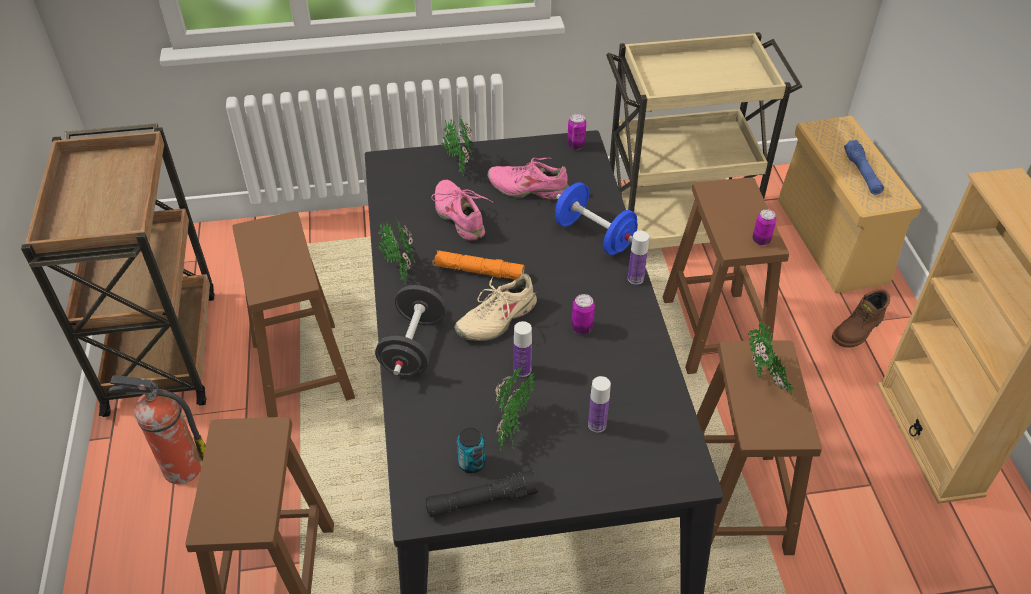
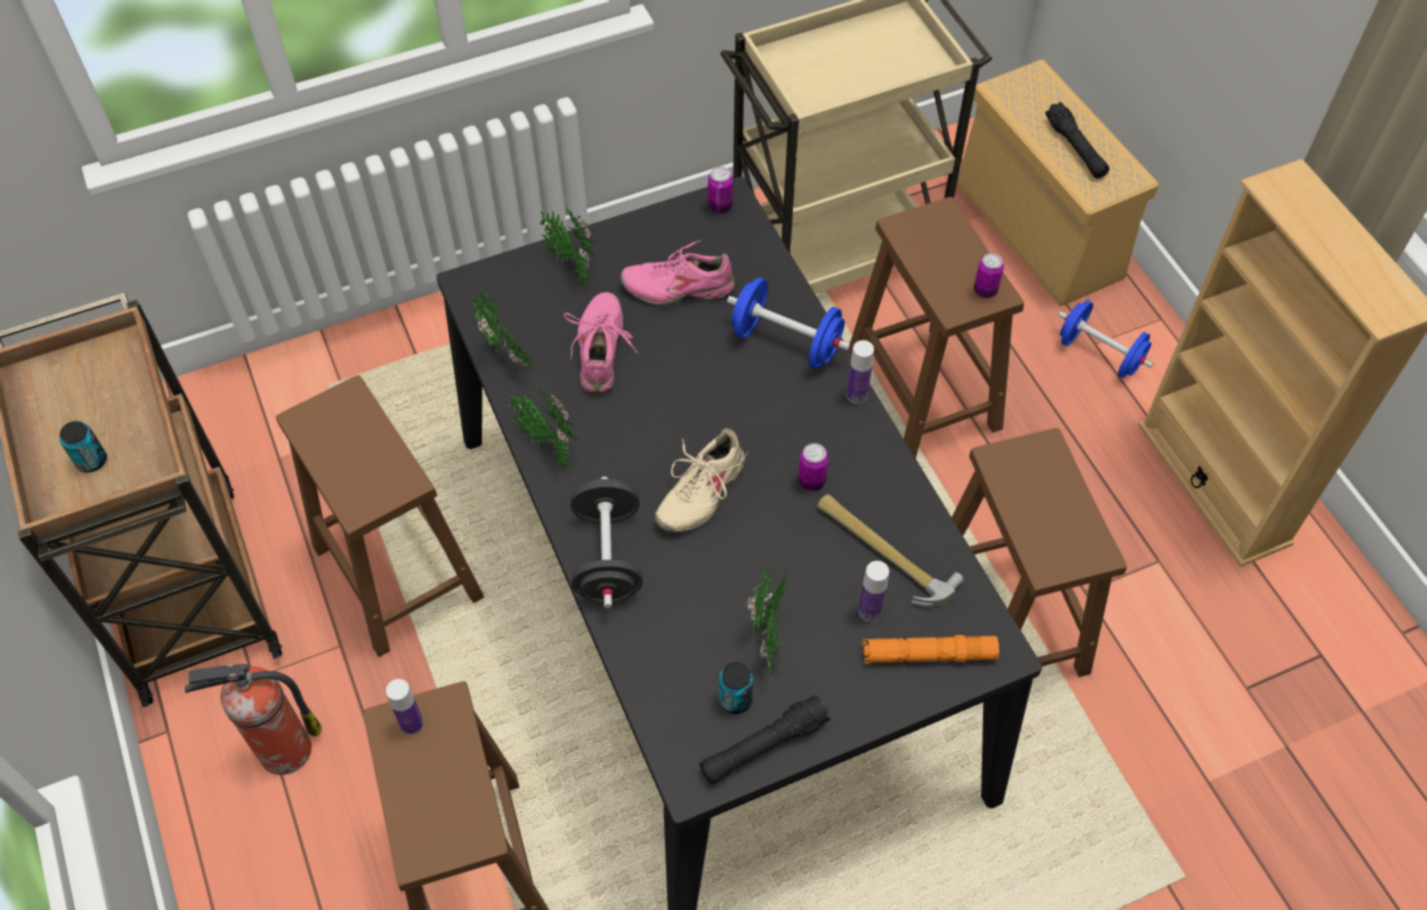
camera: 15 degrees left, 10 degrees up
pink shoe [431,180,492,241] -> pink shoe turned 45 degrees clockwise [563,292,638,393]
orange flashlight [433,251,524,280] -> orange flashlight moved to [862,635,999,663]
bottle [514,321,532,377] -> bottle moved to [386,679,424,735]
potted plant [748,321,794,395] -> potted plant moved to [472,288,536,370]
brown boot [832,289,890,348] -> blue dumbbell [1058,300,1153,378]
blue flashlight [844,140,884,195] -> black flashlight [1045,102,1110,179]
none -> can [60,421,107,473]
none -> hammer [818,494,964,607]

